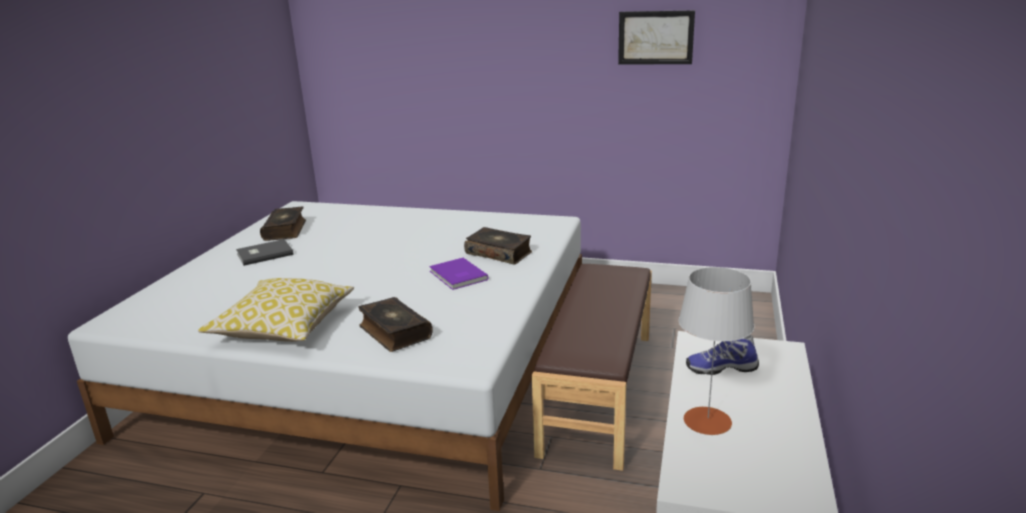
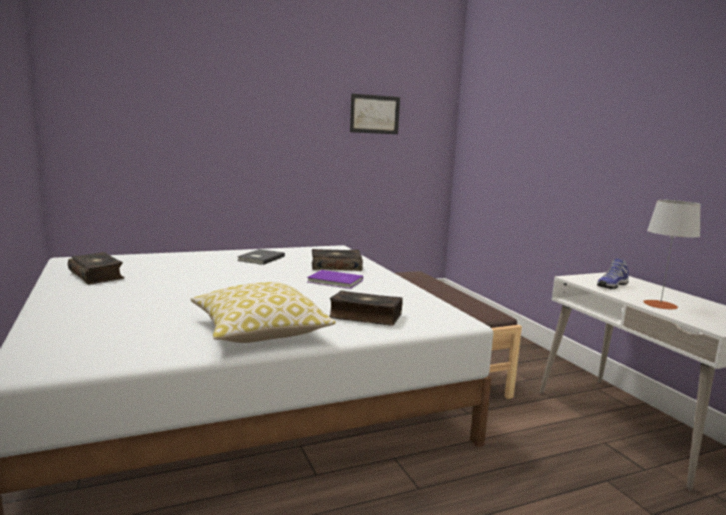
camera: 40 degrees left, 10 degrees down
grey book [236,239,294,266] -> grey book moved to [237,249,285,265]

